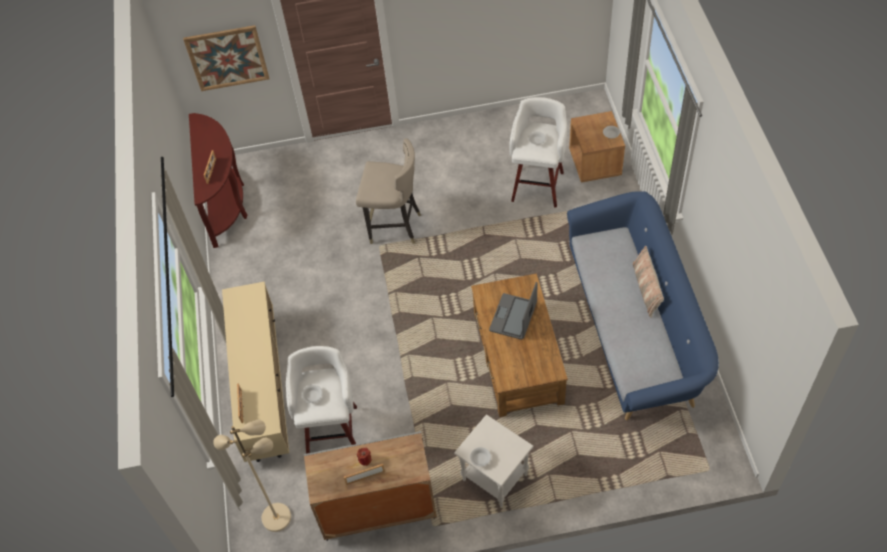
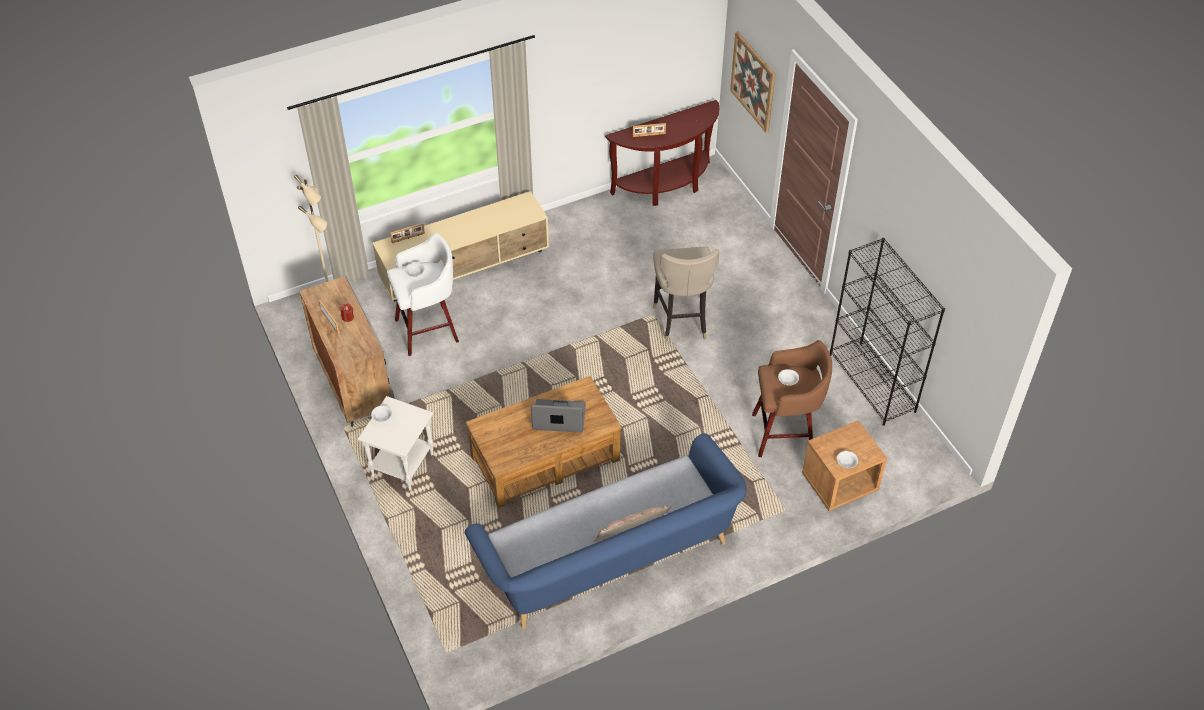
camera: 70 degrees right, 5 degrees down
white stool [509,97,567,208] -> brown stool [752,340,832,457]
none -> black bookcase [830,238,945,426]

